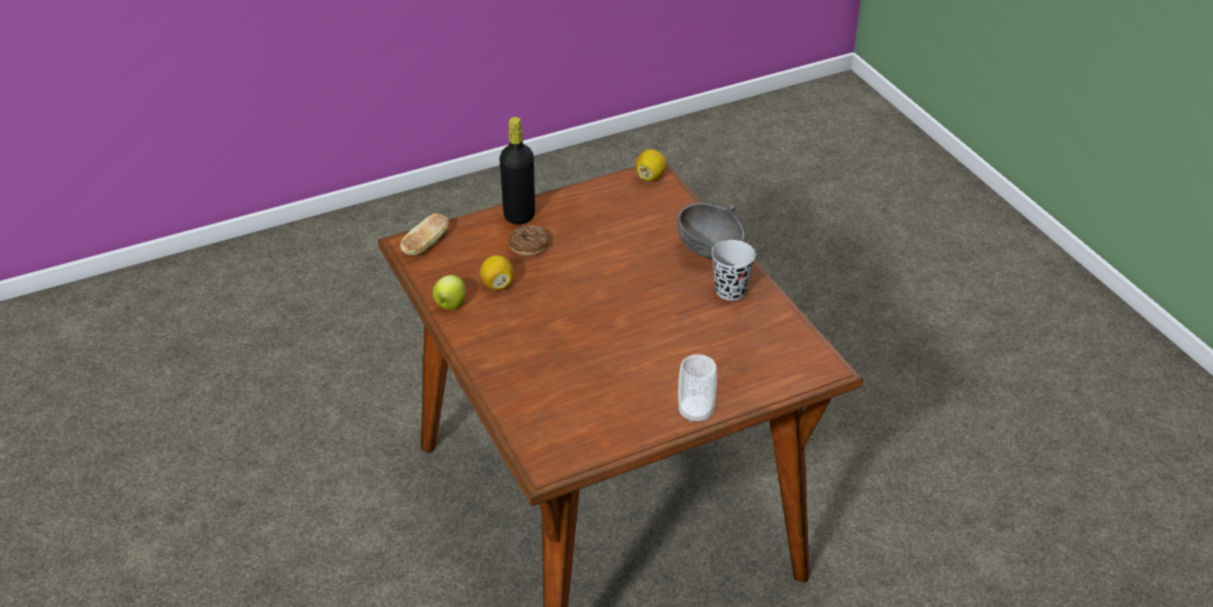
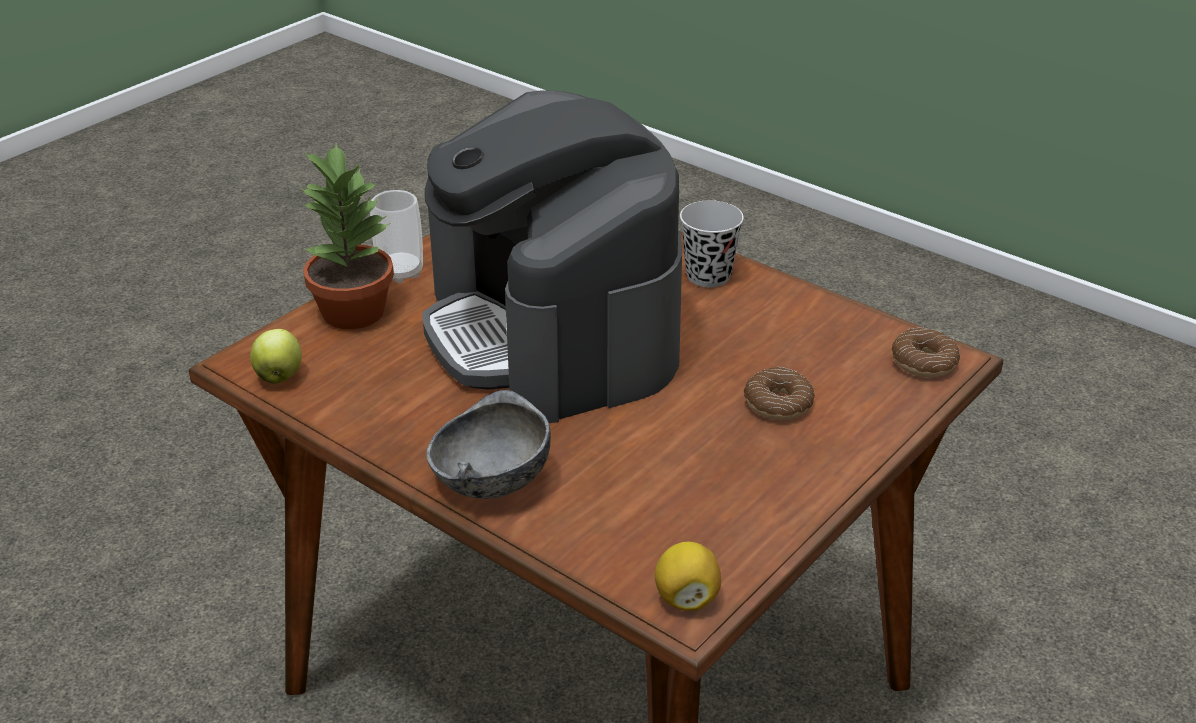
camera: 155 degrees right, 5 degrees down
bread [400,213,449,255] -> donut [892,328,960,377]
apple [433,275,466,310] -> apple moved to [250,329,302,384]
lemon [480,255,514,290] -> none
black bottle [499,117,535,225] -> none
black cup [711,240,756,301] -> black cup moved to [680,200,744,287]
none -> potted plant [299,143,394,329]
none -> coffee machine [422,91,682,423]

